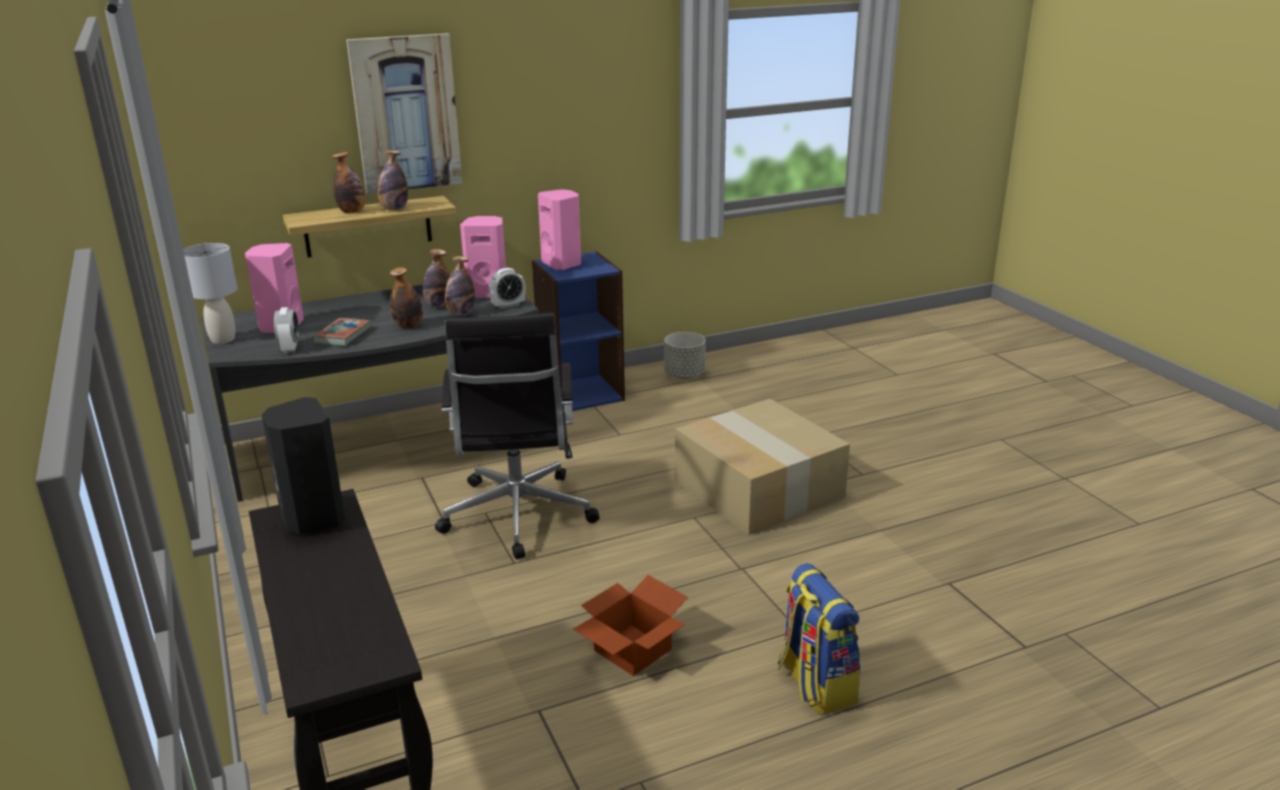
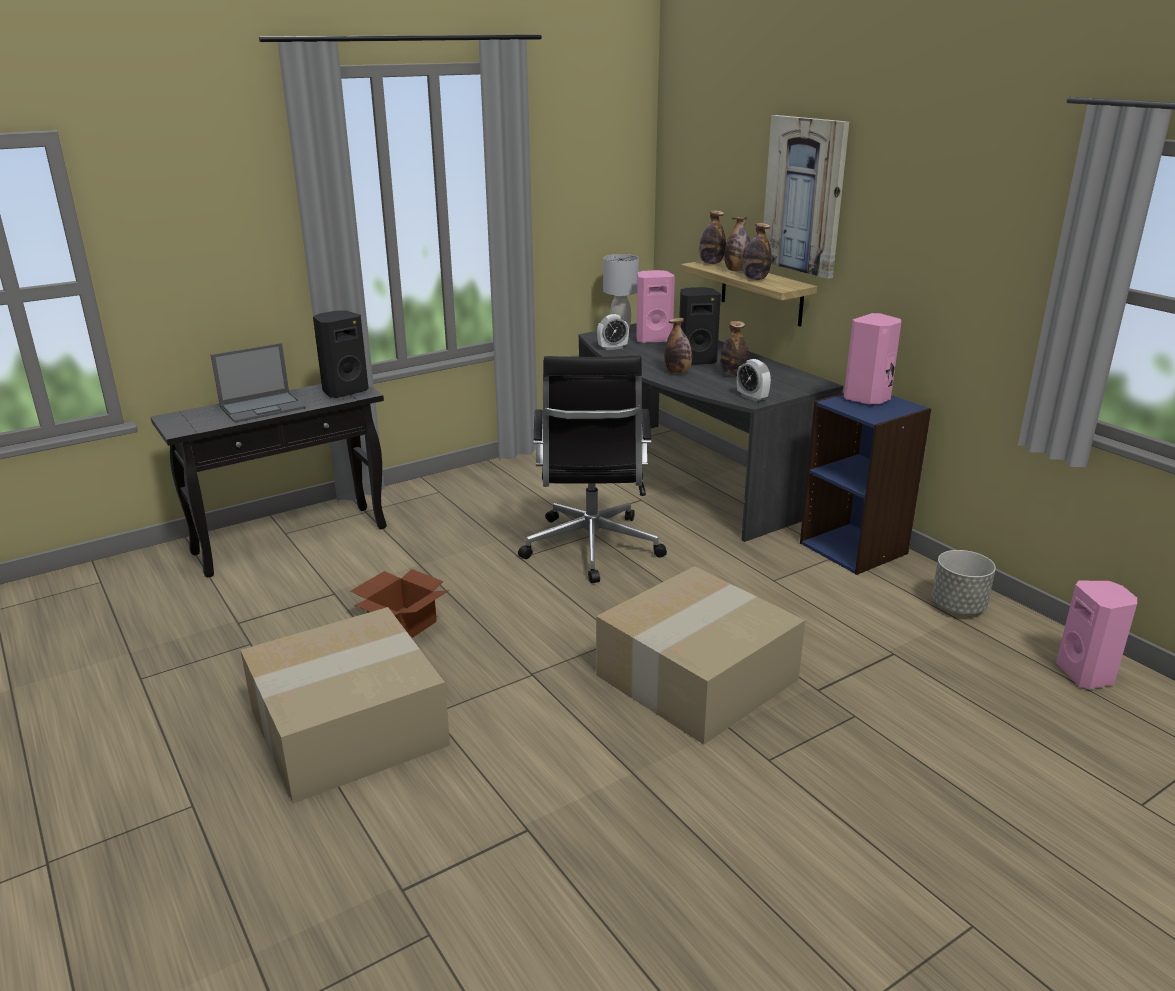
camera: 80 degrees right, 0 degrees up
book [312,318,371,346] -> none
black office chair [435,313,599,559] -> black office chair turned 75 degrees counterclockwise [518,355,667,583]
bottle [445,256,475,316] -> bottle moved to [699,210,726,264]
pink speaker [460,216,506,298] -> pink speaker moved to [1056,581,1137,690]
backpack [778,563,860,715] -> cardboard box [240,607,450,804]
none -> laptop [211,343,306,423]
none -> black speaker [679,287,721,365]

